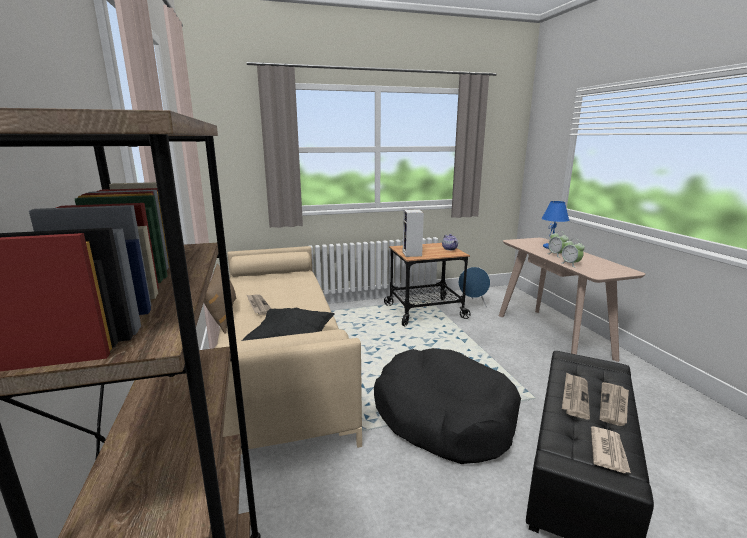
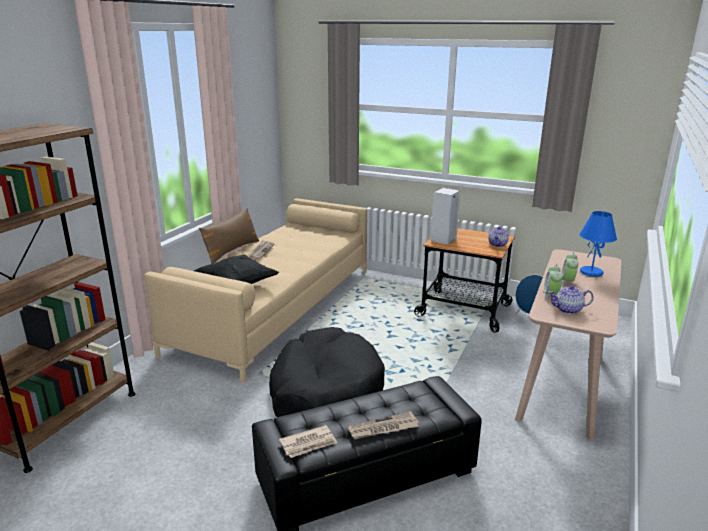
camera: 40 degrees right, 5 degrees up
newspaper [562,372,590,419] -> none
none -> teapot [548,285,594,314]

